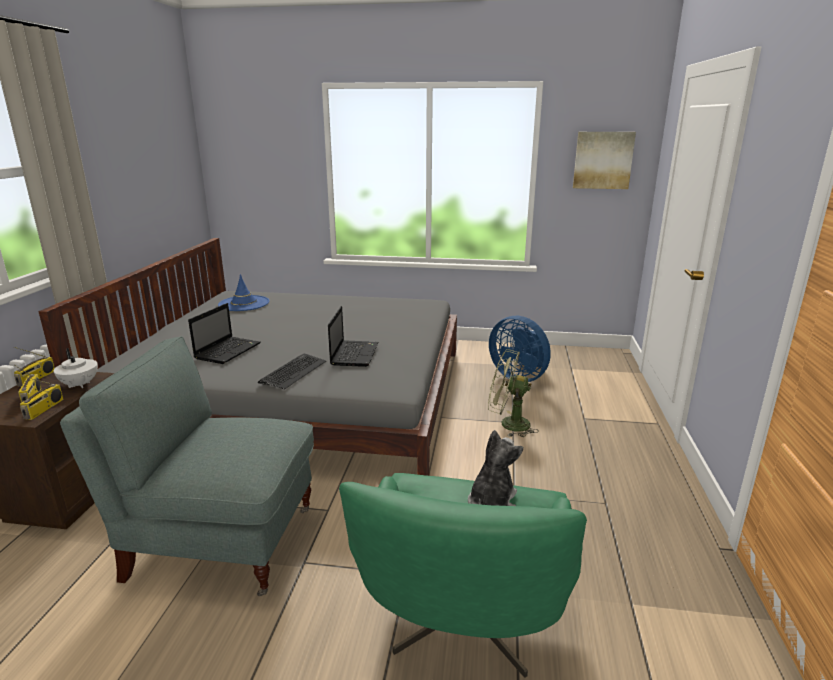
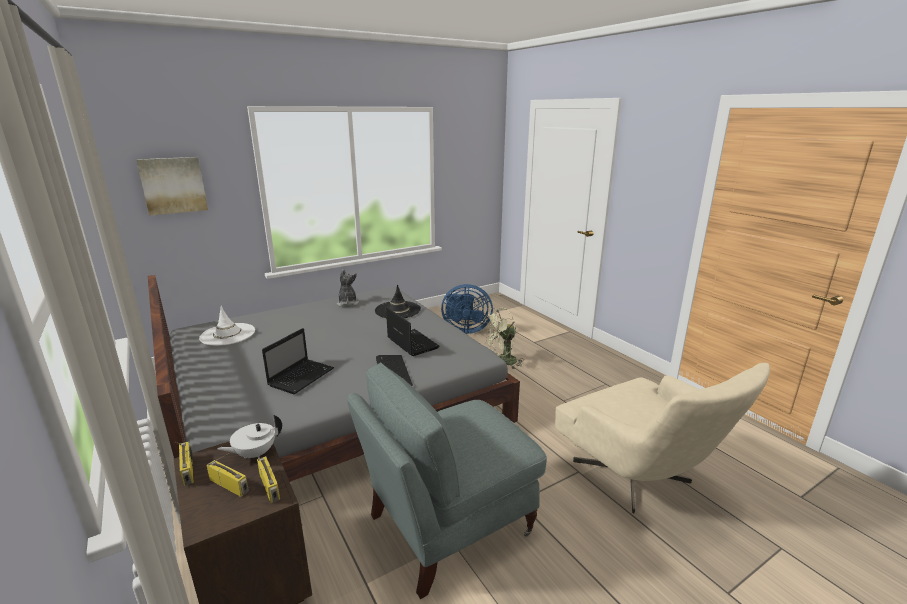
camera: 40 degrees left, 0 degrees up
white teapot [53,348,98,388] -> white teapot turned 135 degrees clockwise [217,415,282,458]
laptop [188,303,261,364] -> laptop turned 45 degrees clockwise [262,328,334,394]
blue hat [218,274,269,311] -> white hat [199,306,255,346]
green armchair [339,473,587,678] -> beige armchair [555,363,770,513]
plush toy [468,430,523,506] -> plush toy moved to [337,270,359,307]
picture [573,132,636,189] -> picture moved to [136,157,208,216]
none -> black hat [375,285,421,318]

